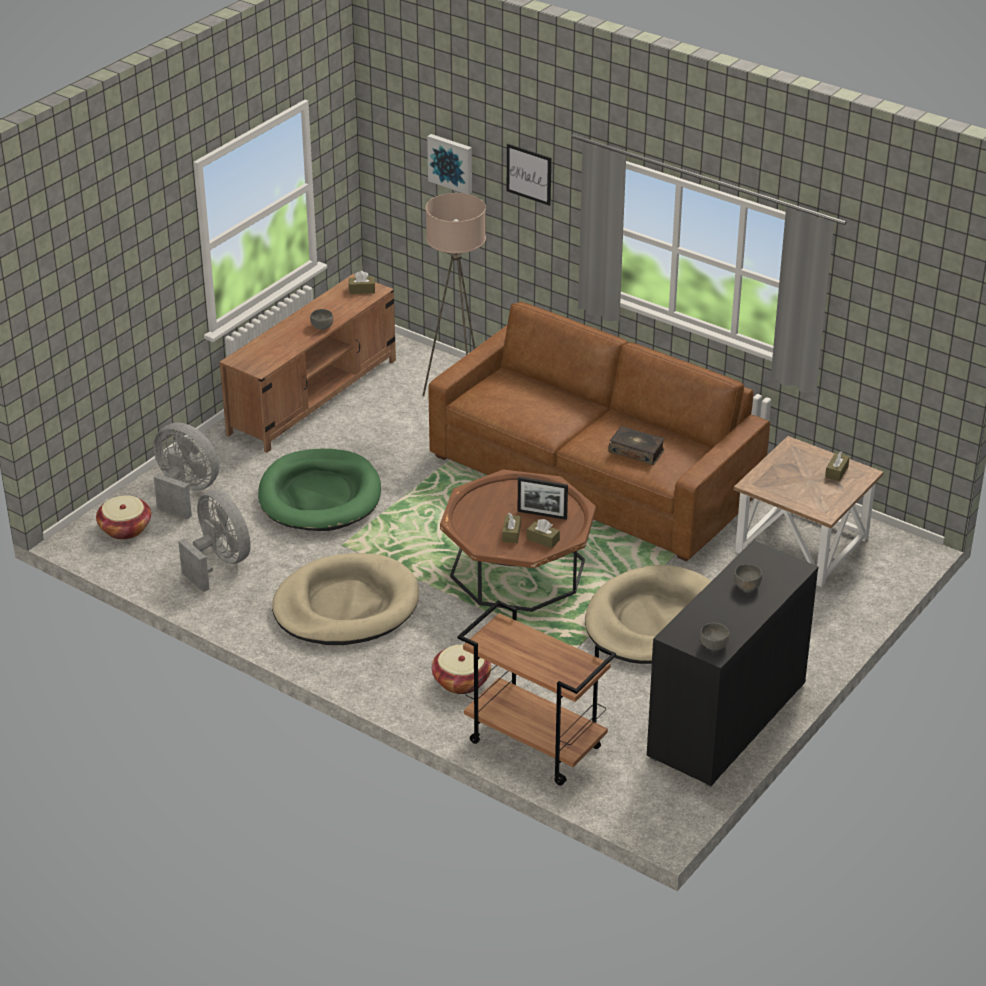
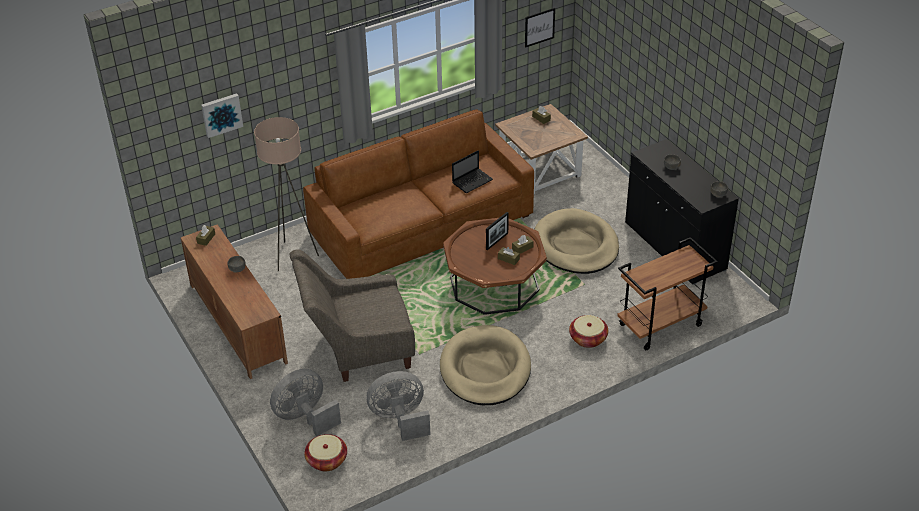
camera: 65 degrees left, 5 degrees up
green dog bed [258,449,381,531] -> grey armchair [289,249,415,382]
picture [507,144,551,206] -> picture moved to [525,8,555,48]
book [609,426,664,465] -> laptop [452,150,493,193]

